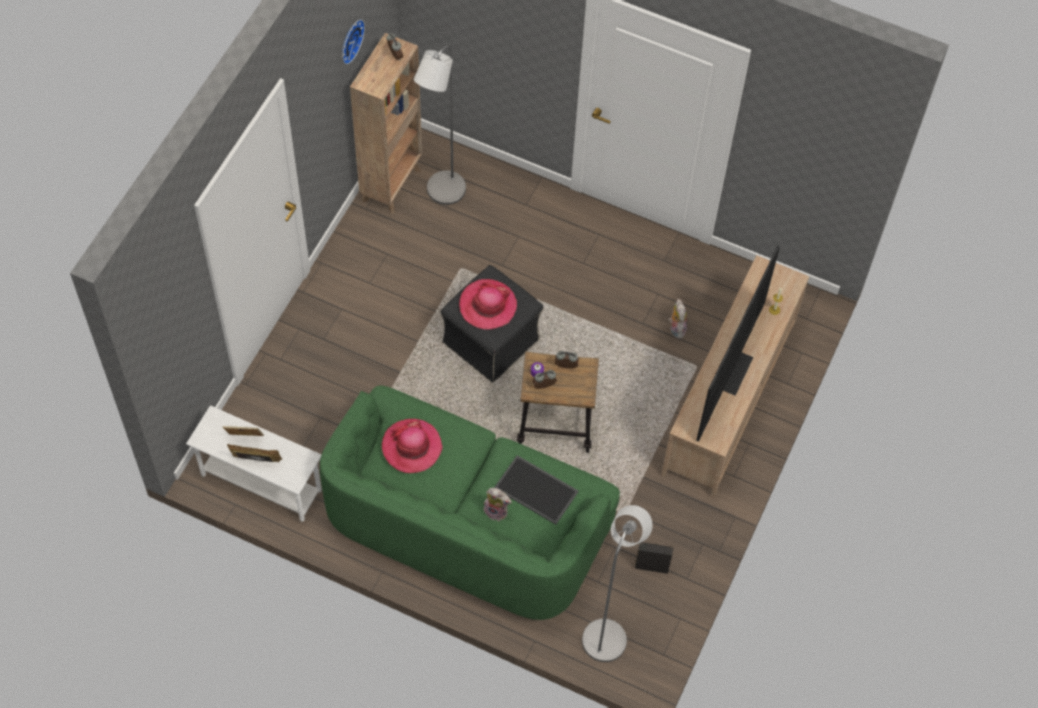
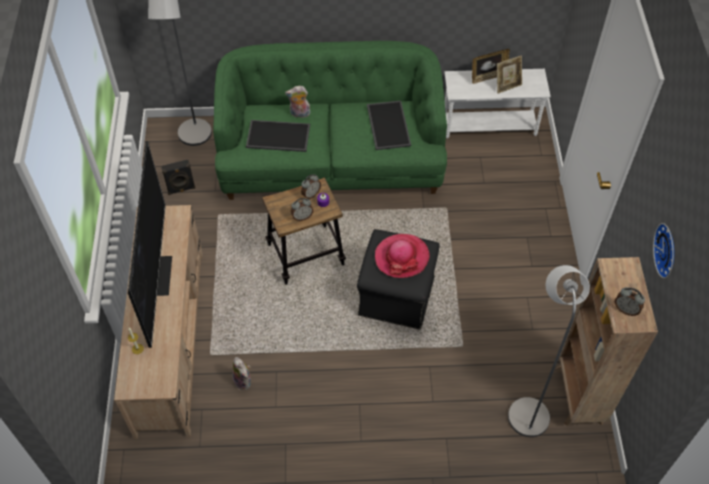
camera: 155 degrees right, 5 degrees down
hat [382,419,443,473] -> tray [367,100,411,150]

